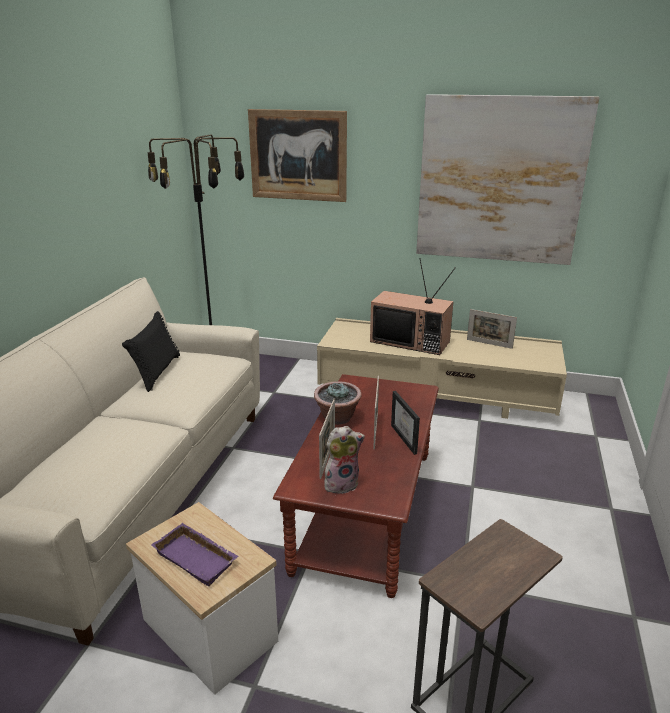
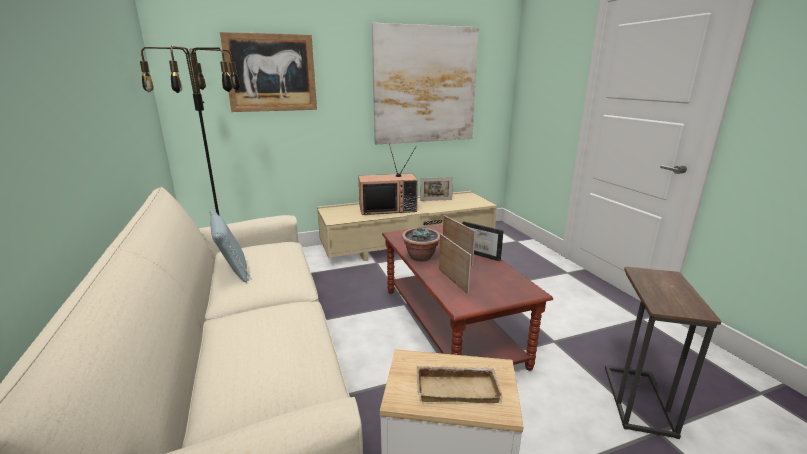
camera: 35 degrees left, 5 degrees down
black pillow [122,311,180,392] -> blue pillow [209,209,250,283]
purple tray [151,523,239,586] -> beige tray [416,366,503,403]
plush toy [324,426,365,494] -> none

